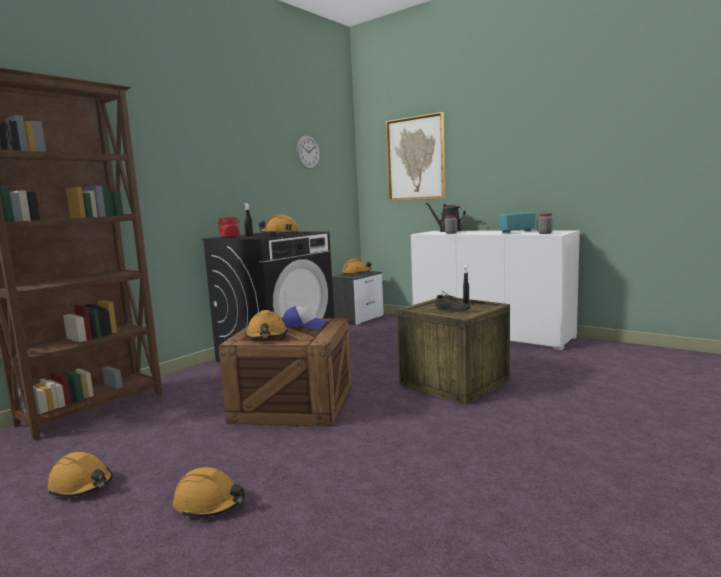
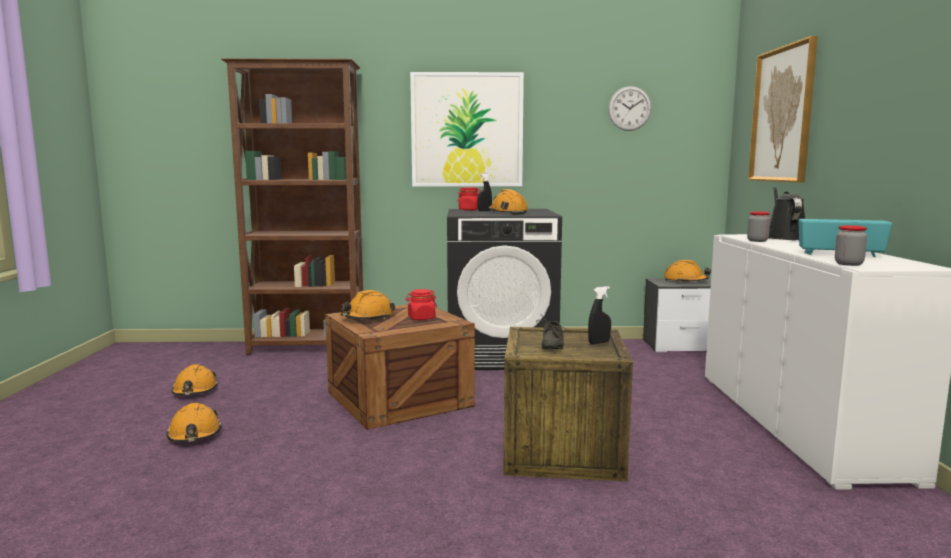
camera: 50 degrees right, 0 degrees up
cap [283,306,328,329] -> red jar [405,289,437,320]
none -> picture [410,72,524,186]

